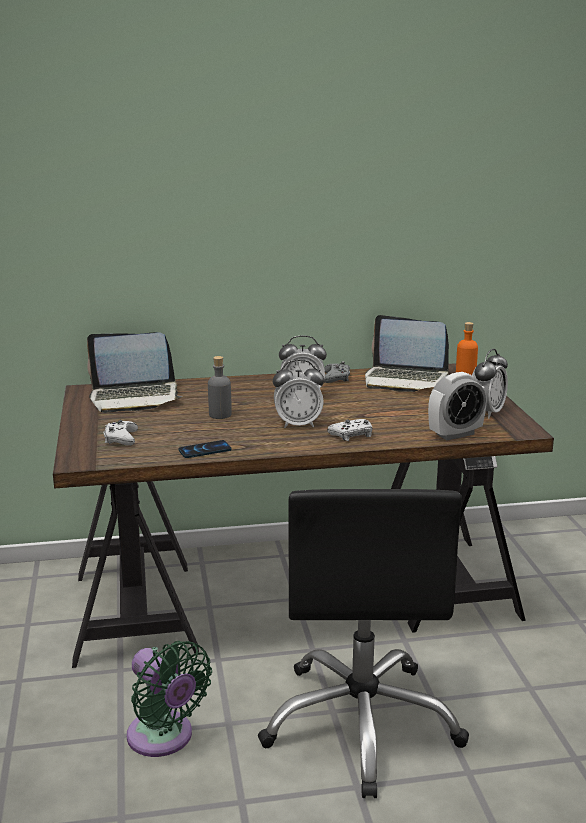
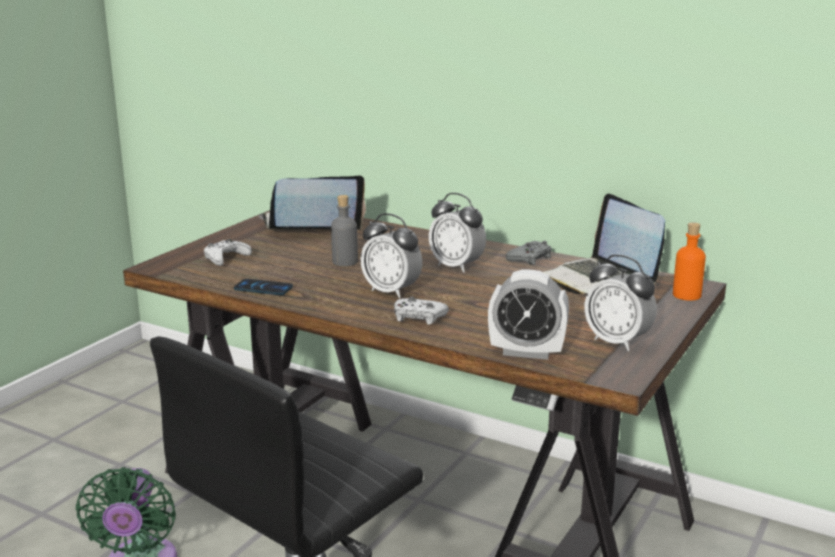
camera: 40 degrees right, 0 degrees up
laptop [87,333,182,413] -> laptop turned 135 degrees clockwise [259,175,366,230]
alarm clock [472,349,508,419] -> alarm clock turned 60 degrees clockwise [584,254,657,351]

